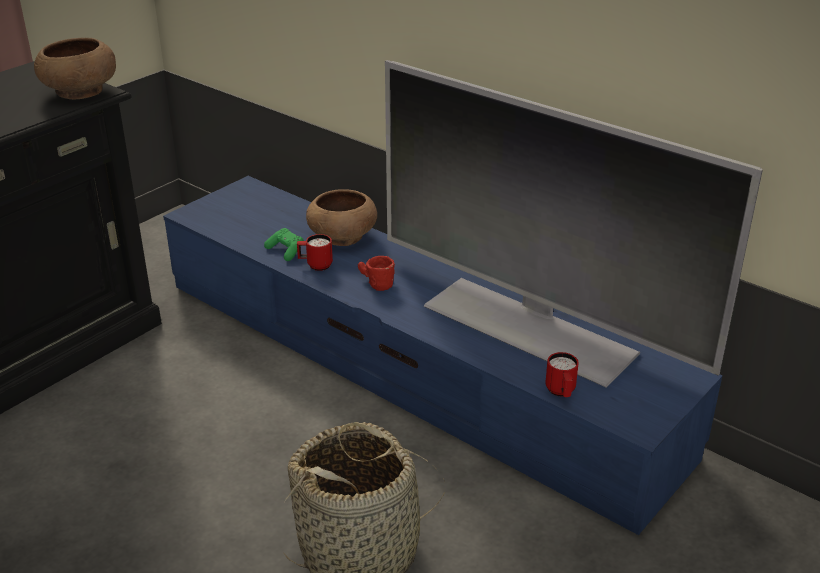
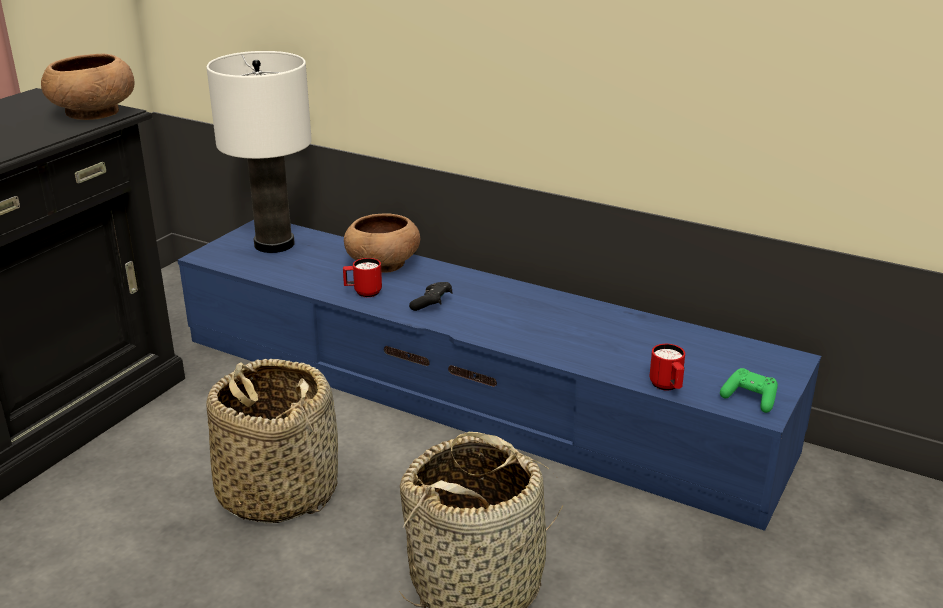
camera: 10 degrees left, 5 degrees down
green game controller [264,228,303,261] -> green game controller moved to [720,368,778,413]
red mug [358,256,395,291] -> black game controller [409,282,452,311]
television [385,60,763,387] -> none
none -> white table lamp [206,51,312,253]
none -> basket [206,359,338,523]

